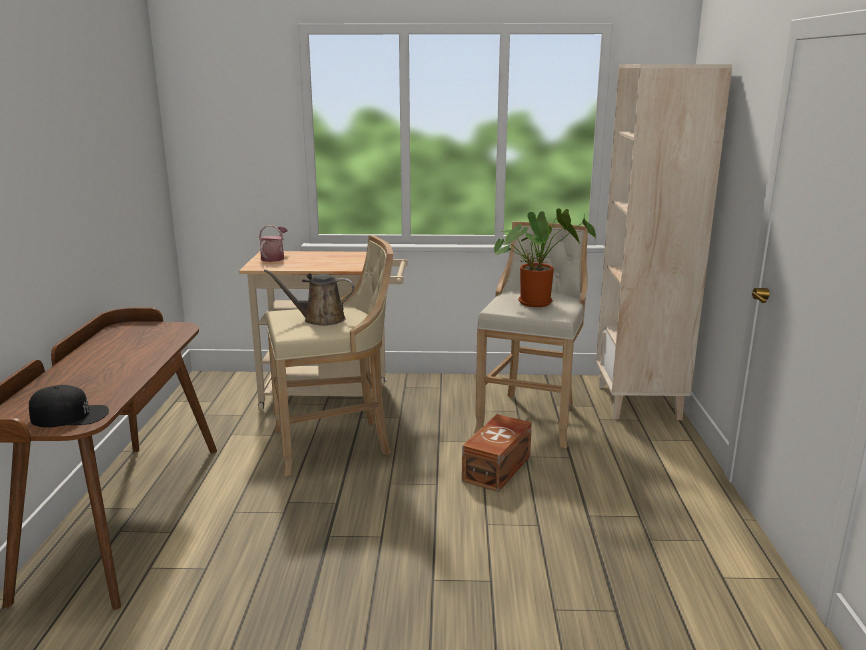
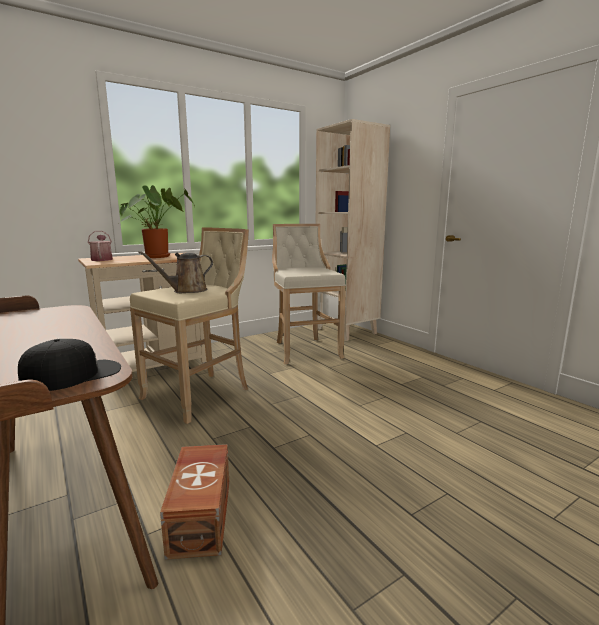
camera: 35 degrees left, 5 degrees down
brown storage box [462,414,532,492] -> brown storage box moved to [160,444,229,560]
potted plant [494,209,596,307] -> potted plant moved to [119,185,195,258]

